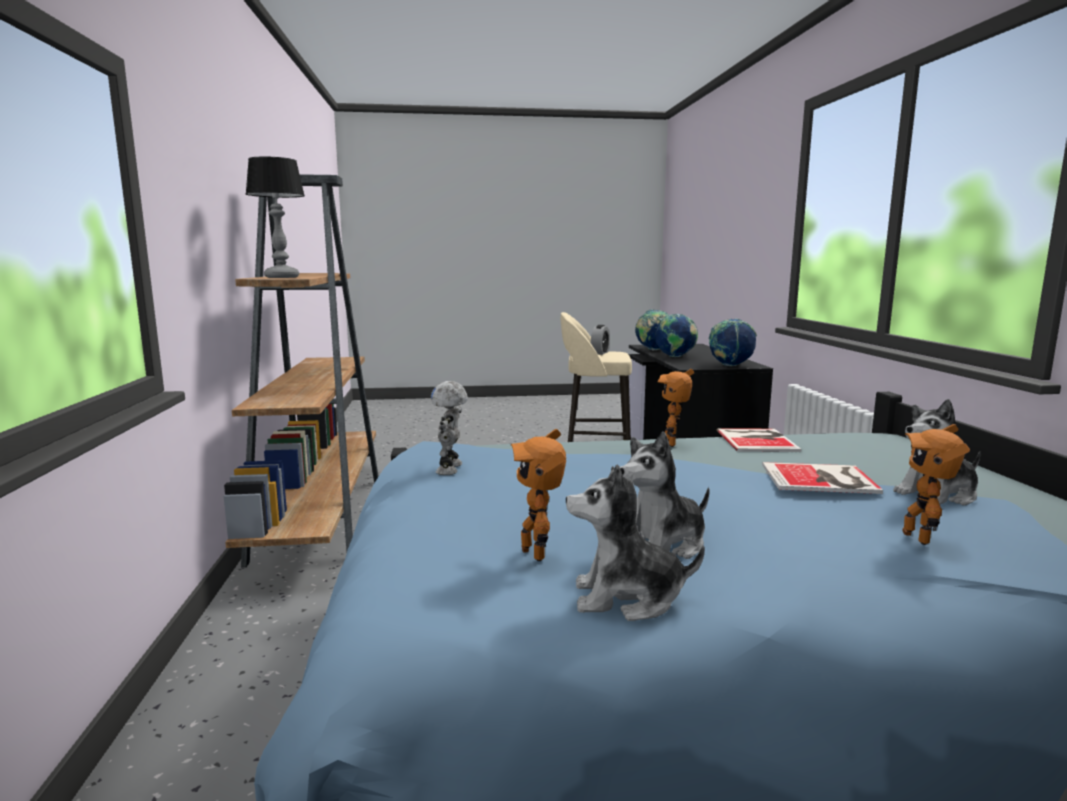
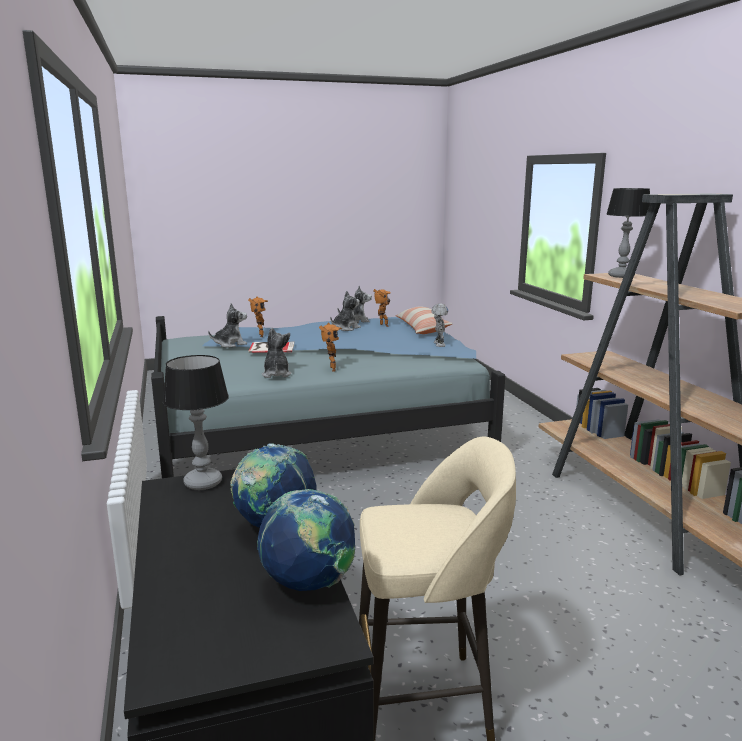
camera: 170 degrees right, 5 degrees up
alarm clock [591,325,610,355] -> none
globe [709,318,757,366] -> table lamp [163,355,229,490]
book [717,428,801,452] -> plush toy [262,327,292,378]
none -> pillow [396,306,453,334]

